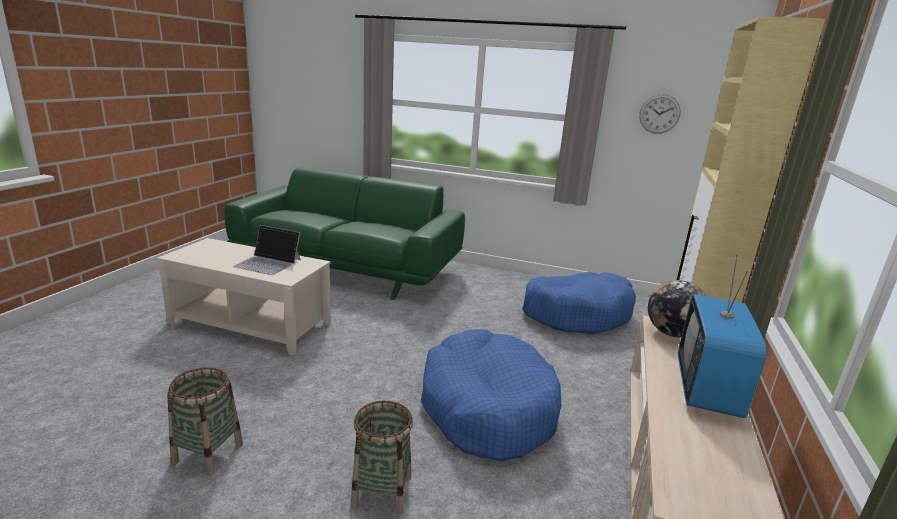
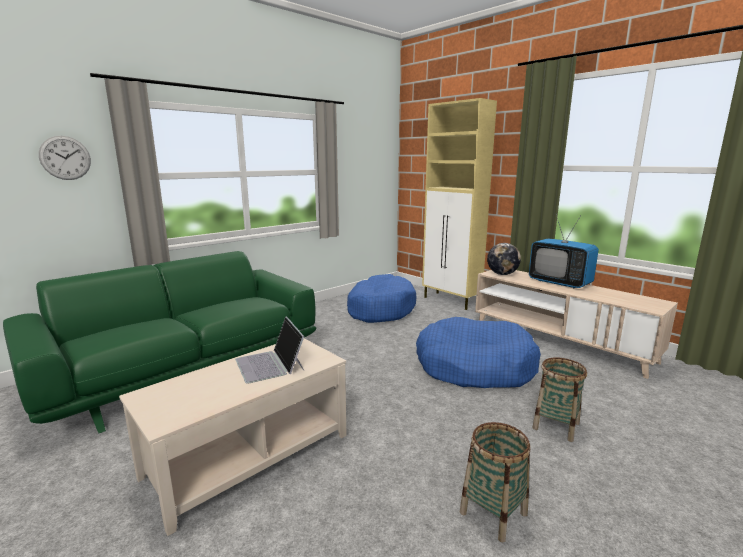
camera: 60 degrees left, 5 degrees down
laptop [233,225,301,275] -> laptop turned 105 degrees clockwise [235,317,304,384]
wall clock [639,94,681,134] -> wall clock moved to [39,136,91,180]

